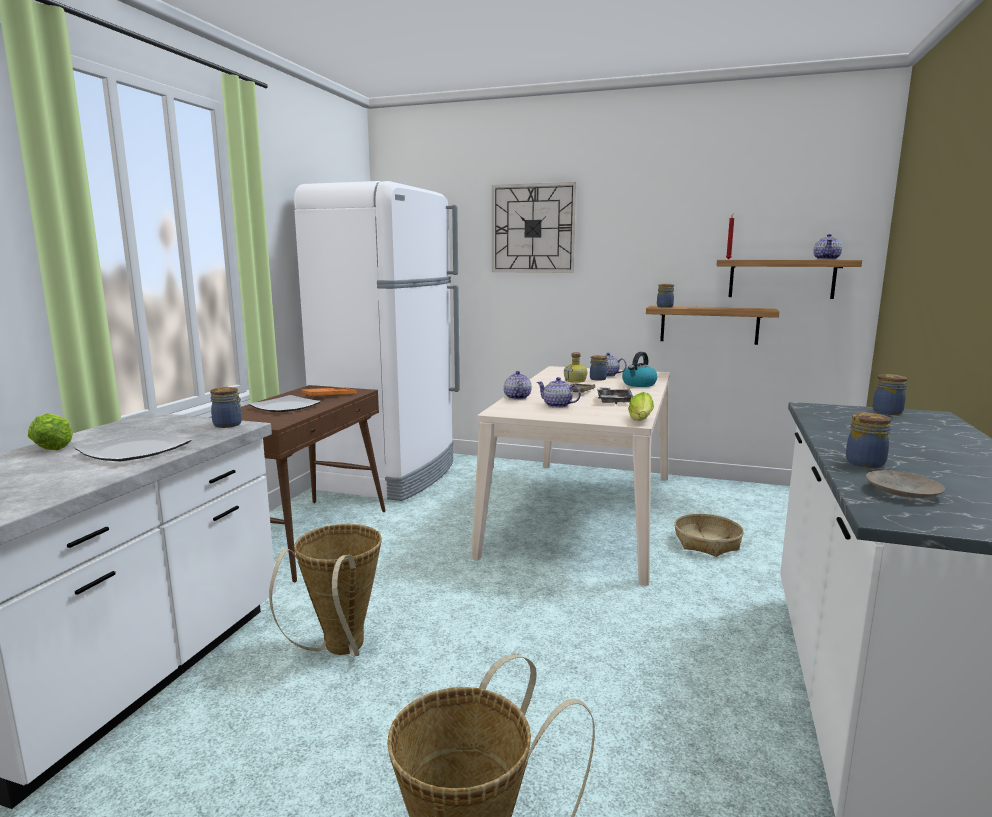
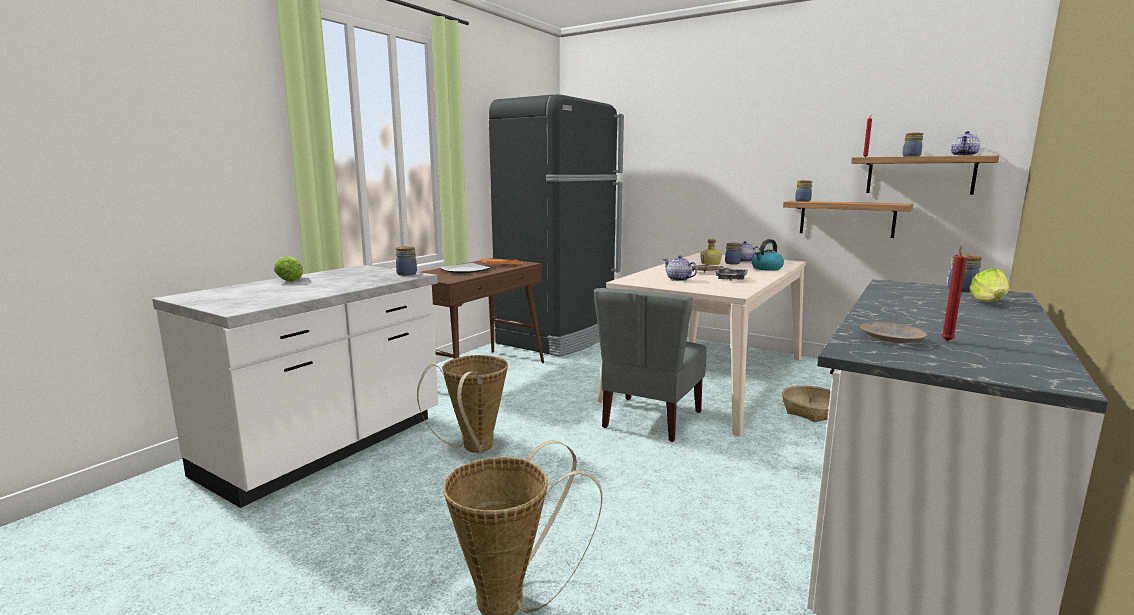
camera: 15 degrees right, 0 degrees up
plate [75,430,191,461] -> none
white fridge [294,181,460,501] -> black fridge [489,94,624,357]
wall clock [492,182,577,273] -> none
teapot [504,371,532,400] -> none
lettuce [628,392,654,421] -> lettuce moved to [970,268,1010,302]
jar [846,413,891,468] -> jar moved to [902,132,923,157]
none -> grey chair [594,288,707,442]
none -> red candle [941,246,967,341]

